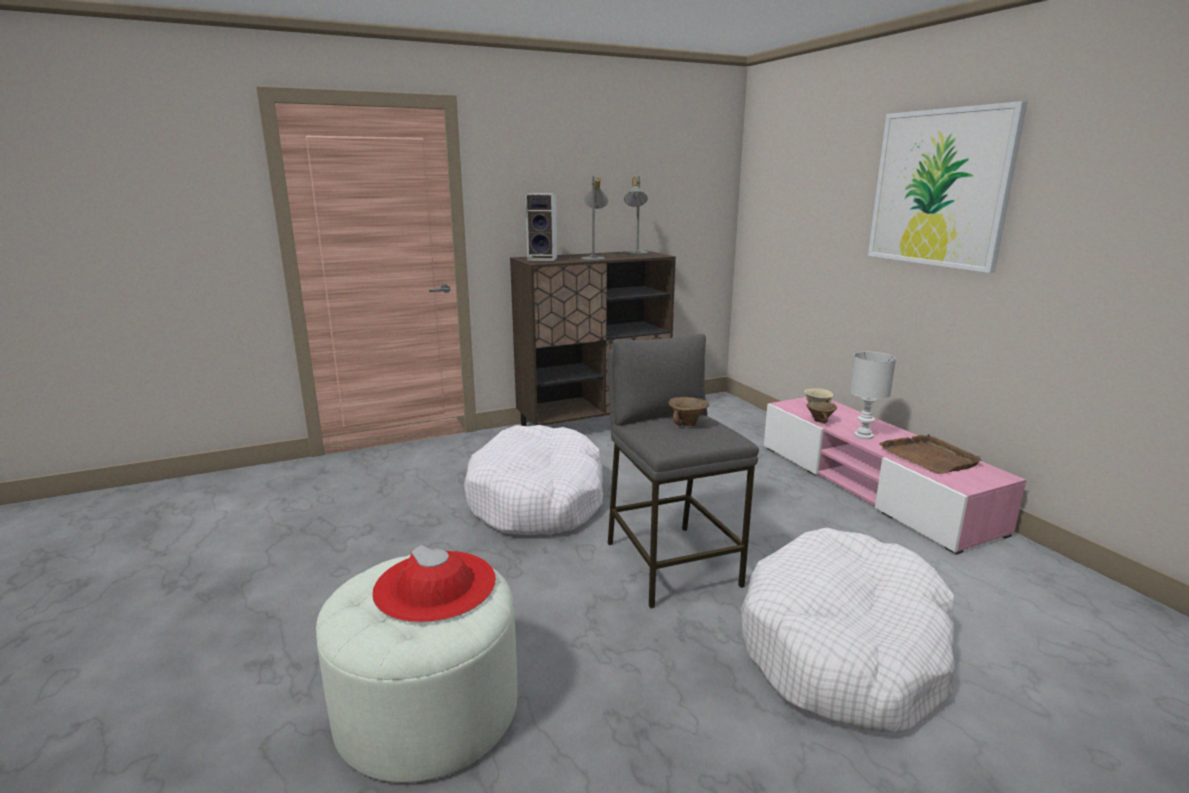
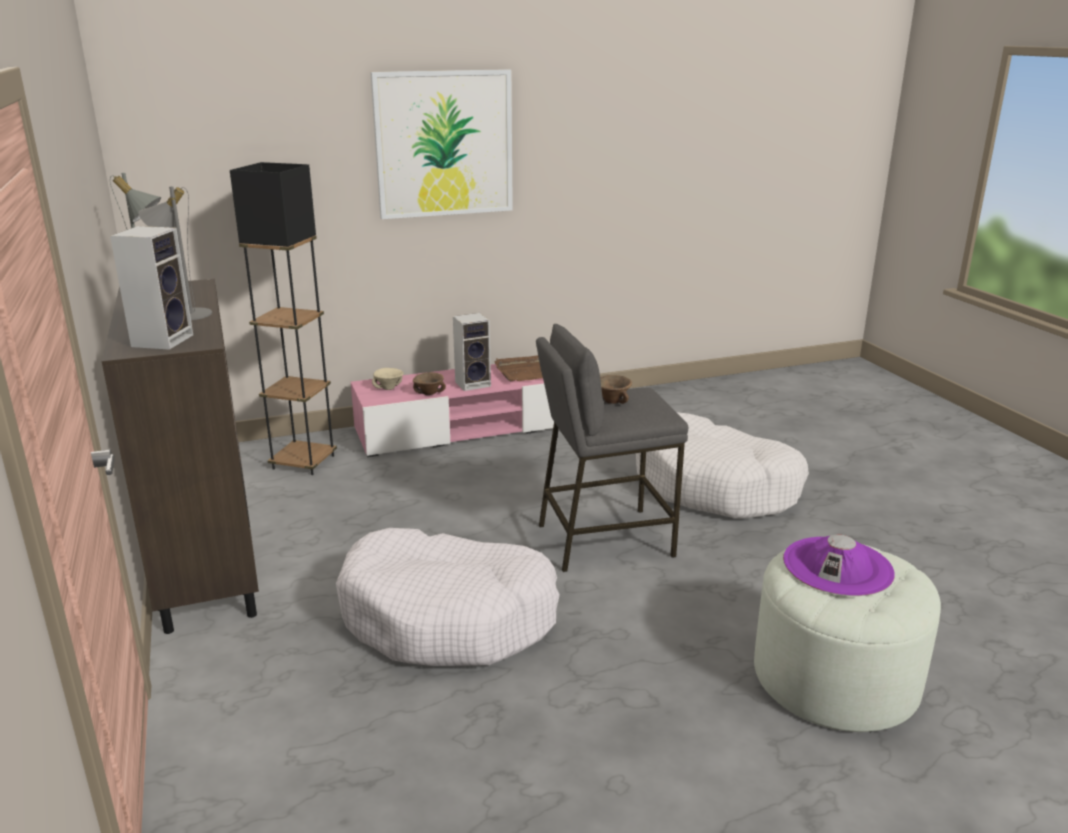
camera: 85 degrees left, 5 degrees up
red hat [372,545,496,623] -> purple hat [783,535,895,596]
white table lamp [849,352,896,439] -> speaker [453,313,491,391]
none -> black floor lamp [230,162,337,475]

